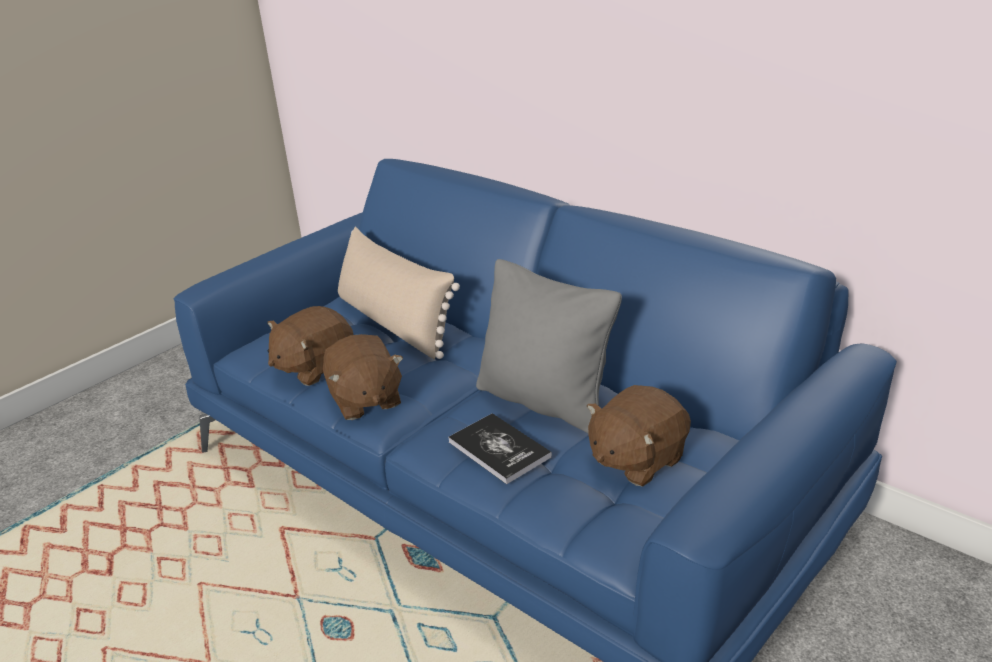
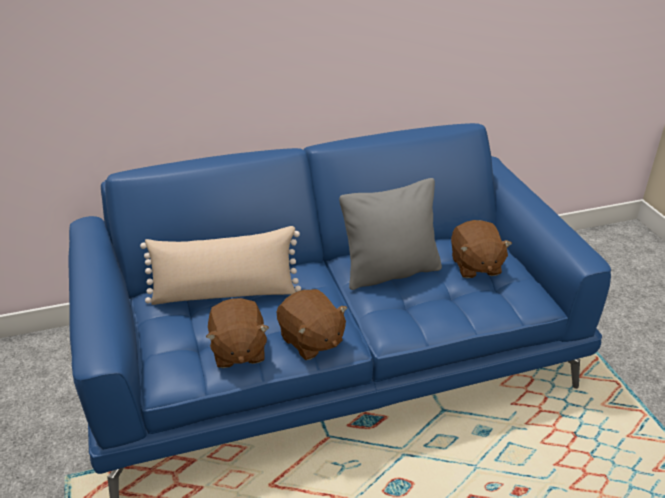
camera: 60 degrees left, 5 degrees up
brown plush toy [323,334,403,420] -> brown plush toy turned 45 degrees clockwise [277,289,348,360]
book [448,413,552,484] -> none

